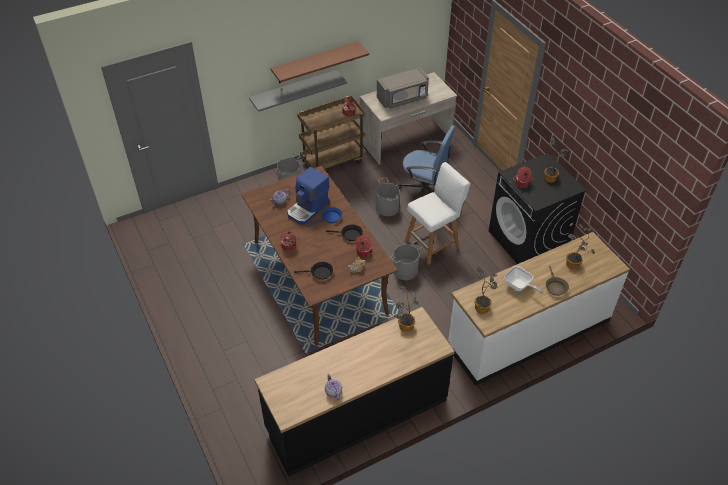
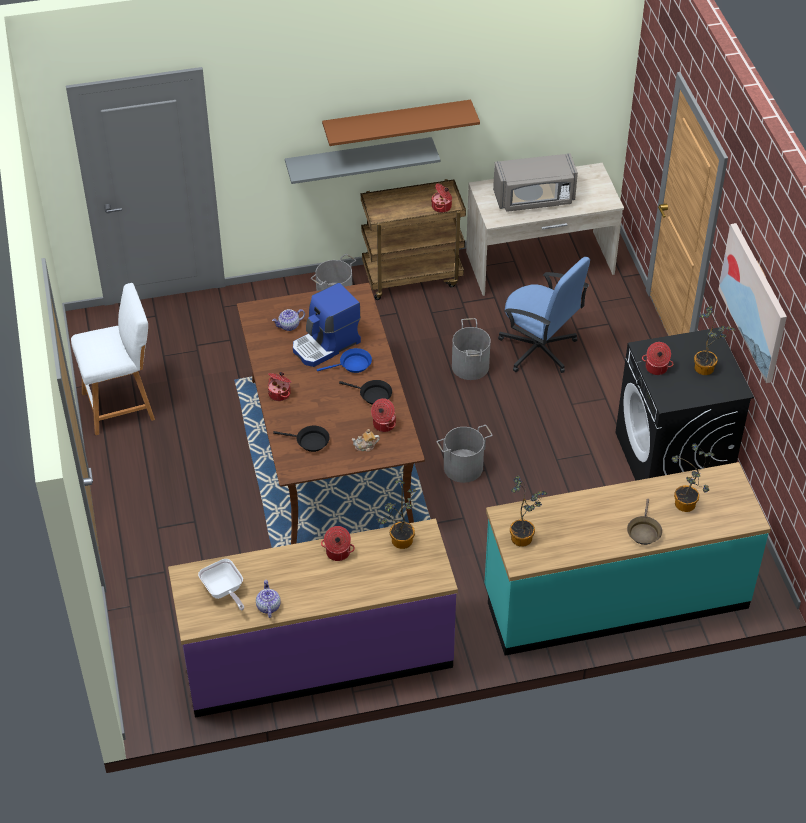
camera: 15 degrees right, 0 degrees up
black counter [254,307,455,476] -> purple counter [168,519,458,718]
white stool [405,162,470,265] -> white stool moved to [71,283,155,435]
white counter [448,232,630,386] -> turquoise counter [485,462,771,656]
frying pan [504,266,544,294] -> frying pan moved to [198,559,244,610]
none -> cooking pot [321,526,355,561]
none -> picture [718,223,787,383]

